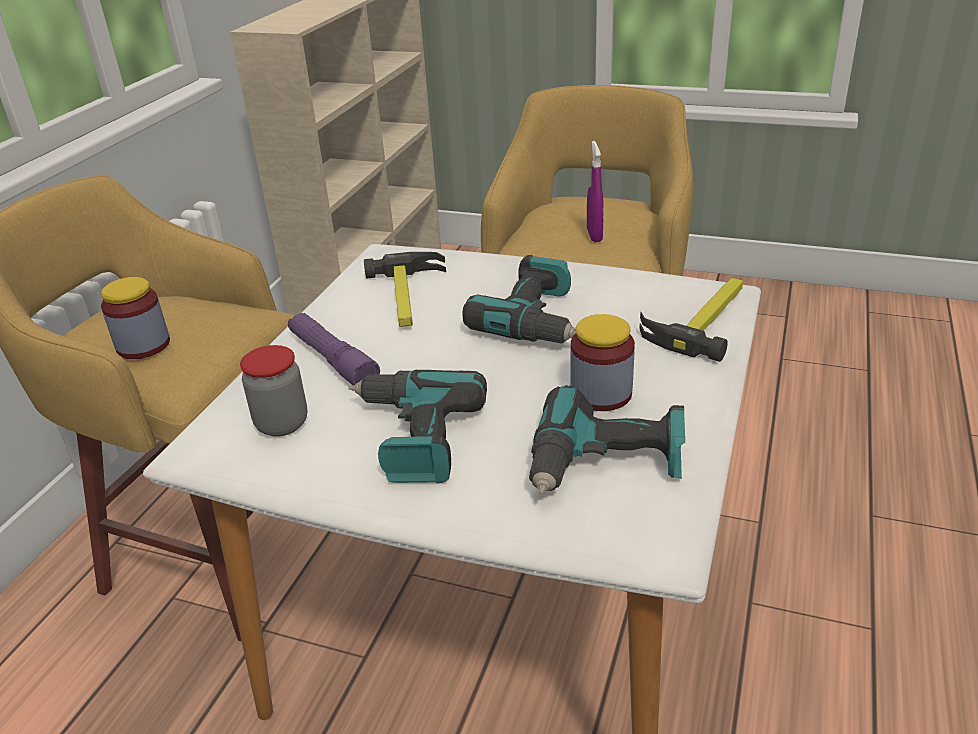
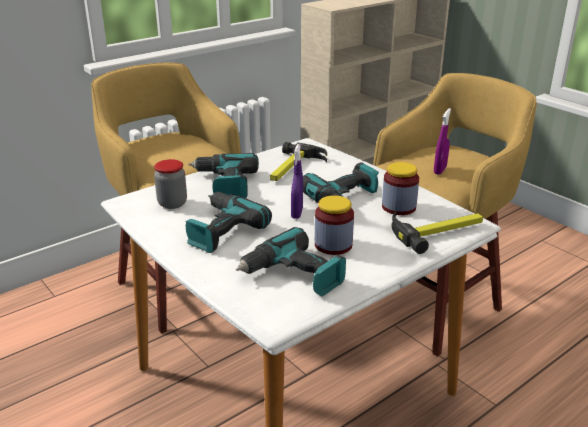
camera: 30 degrees right, 5 degrees down
jar [101,277,170,359] -> jar moved to [382,162,419,215]
purple flashlight [288,313,380,386] -> power drill [188,153,259,198]
none -> purple spray bottle [291,144,303,219]

